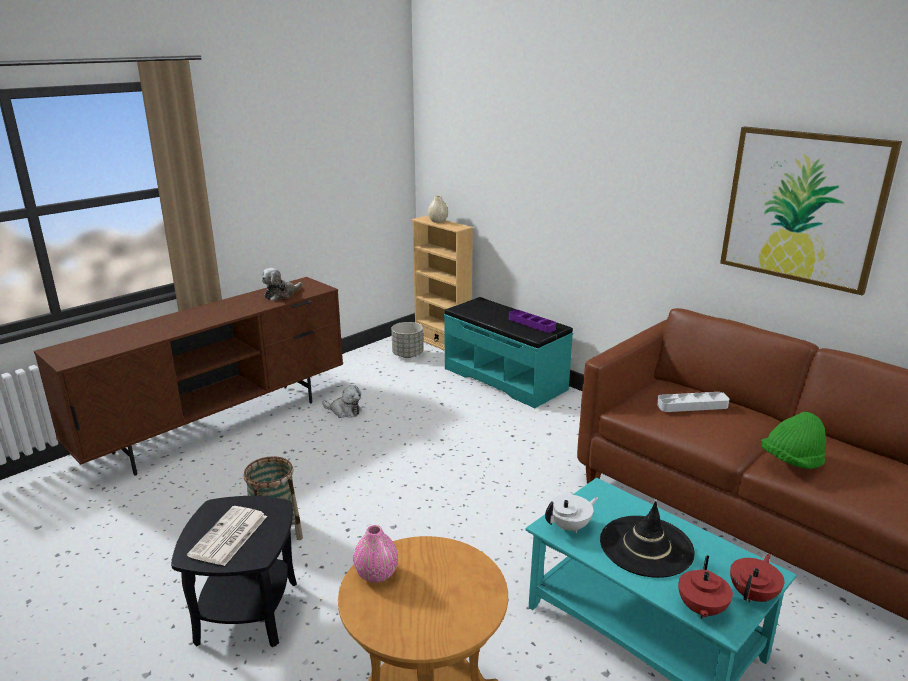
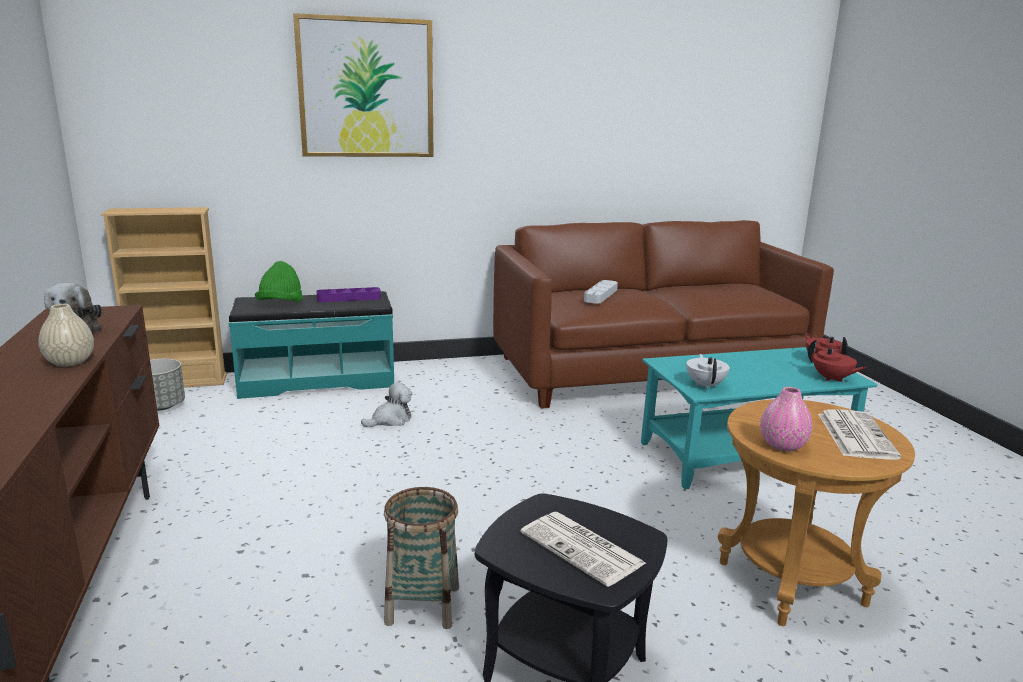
camera: 60 degrees left, 5 degrees down
plush toy [322,385,362,418] -> plush toy moved to [361,383,412,427]
beige vase [428,195,448,223] -> beige vase moved to [38,304,94,367]
black hat [600,501,695,578] -> none
picture [720,126,902,295] -> picture moved to [293,13,434,157]
green hat [761,412,826,469] -> green hat moved to [255,261,303,302]
none -> newspaper [818,409,902,460]

